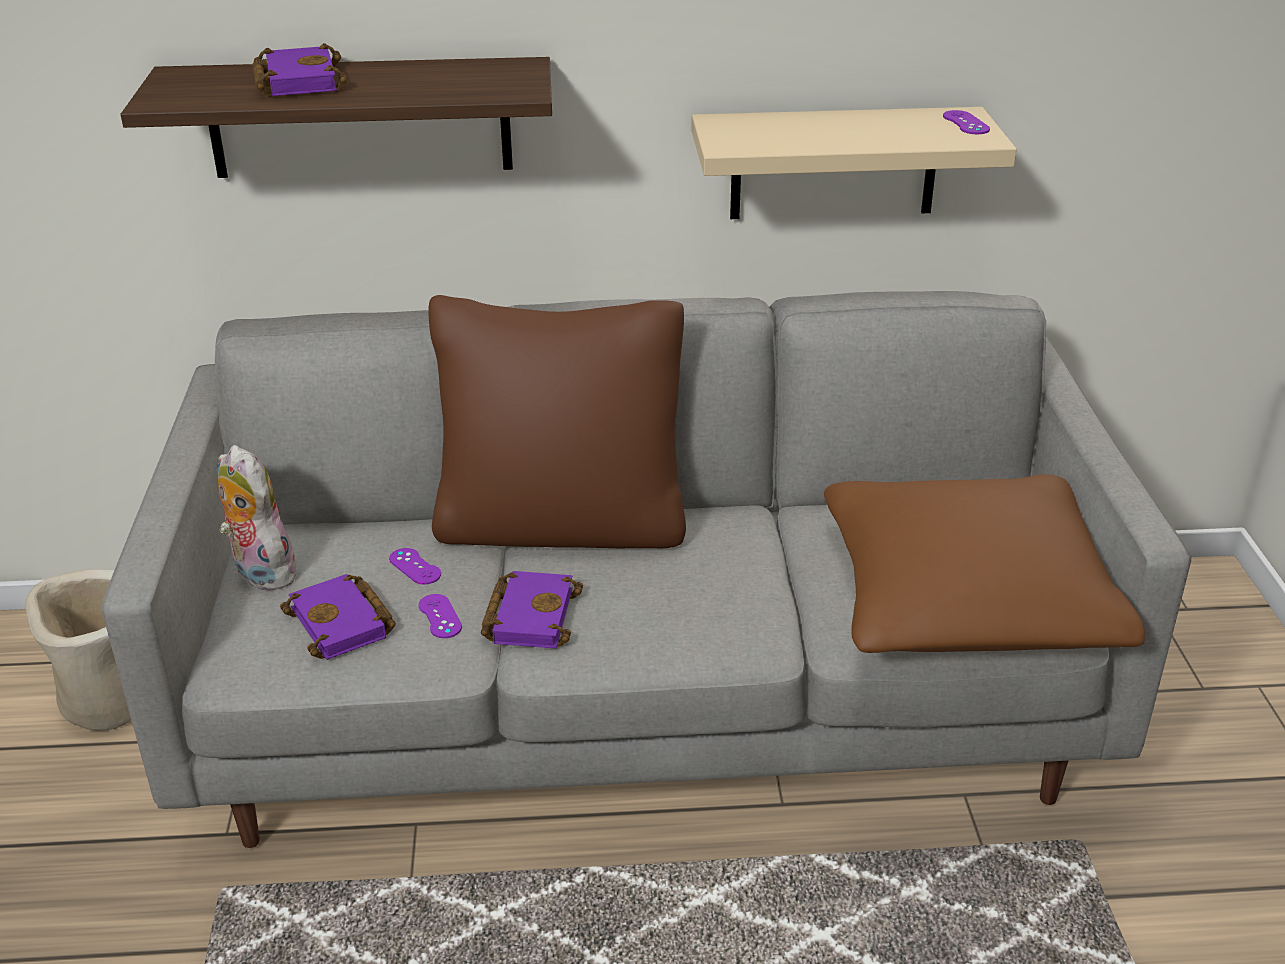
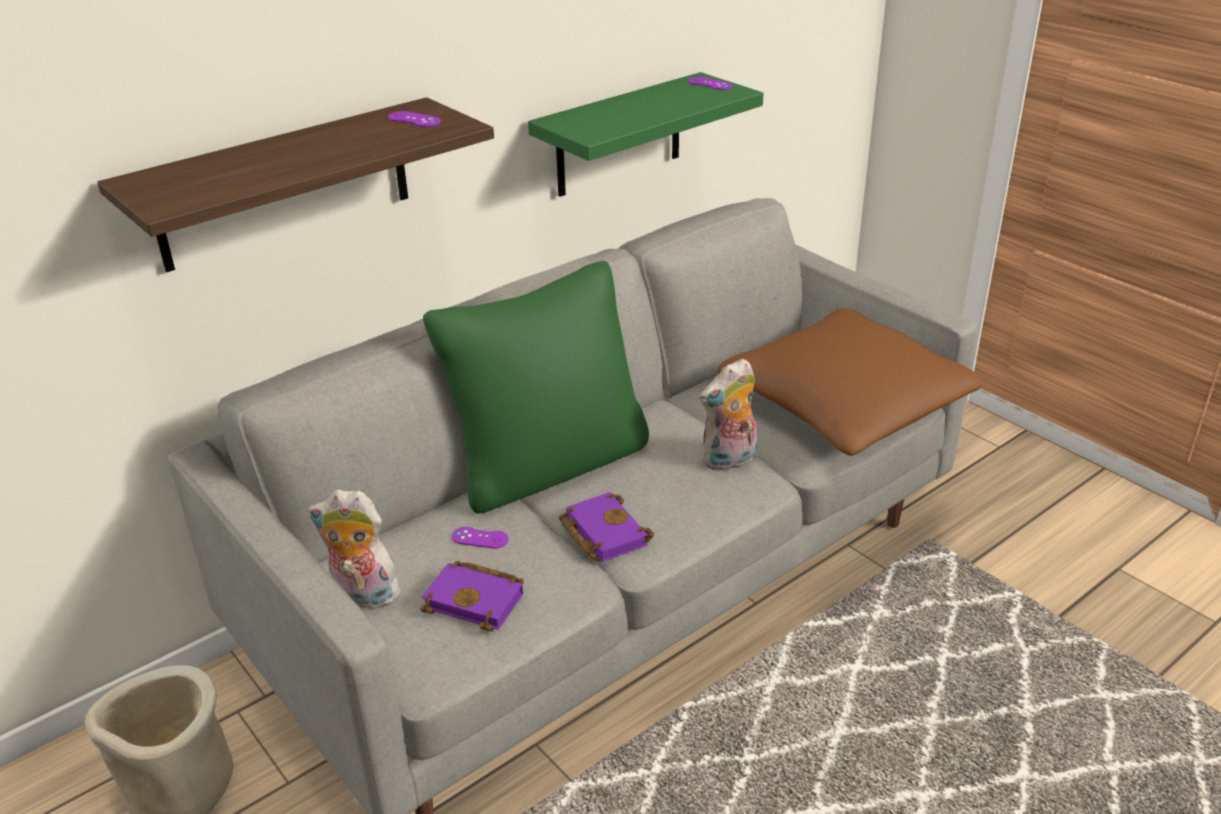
camera: 35 degrees left, 0 degrees up
purple book [253,43,348,97] -> none
purple game controller [419,594,462,638] -> purple game controller moved to [388,111,441,127]
brown pillow [428,295,686,549] -> green pillow [423,261,649,513]
beige shelf [691,107,1017,219] -> green shelf [528,72,764,197]
none -> plush toy [700,358,757,471]

